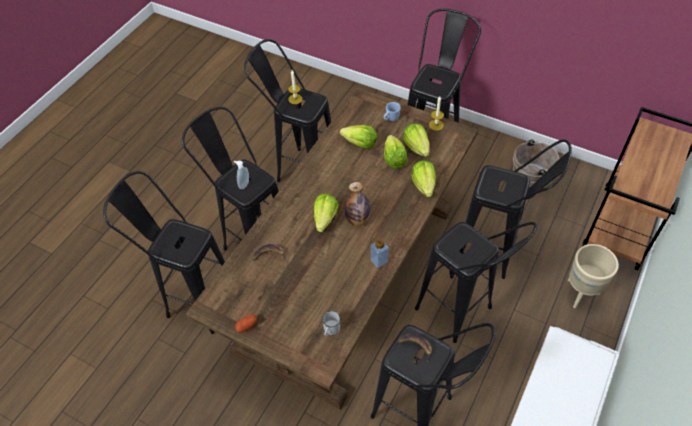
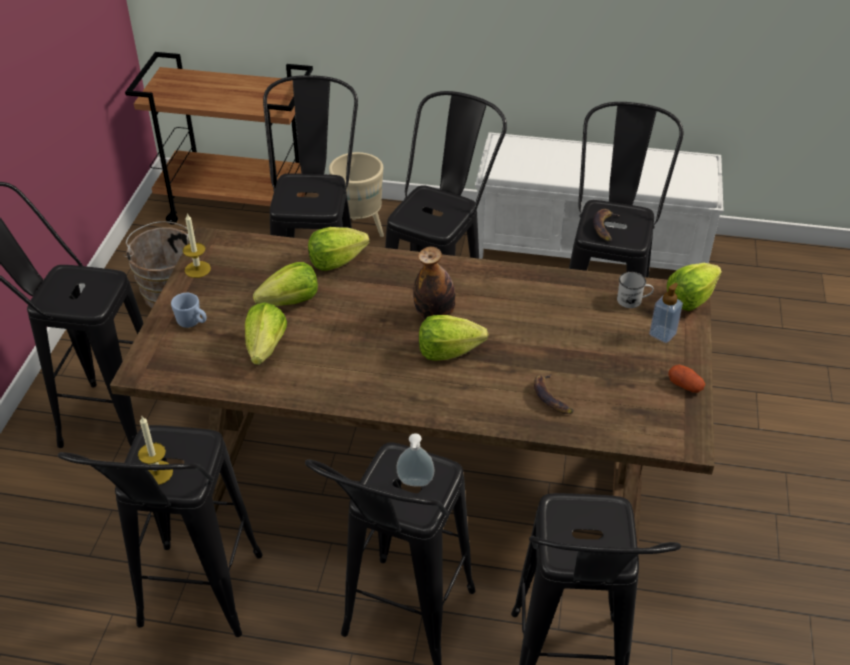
camera: 110 degrees left, 10 degrees down
soap dispenser [371,237,389,268] -> soap dispenser moved to [649,283,683,343]
lettuce [403,124,429,157] -> lettuce moved to [667,263,722,311]

